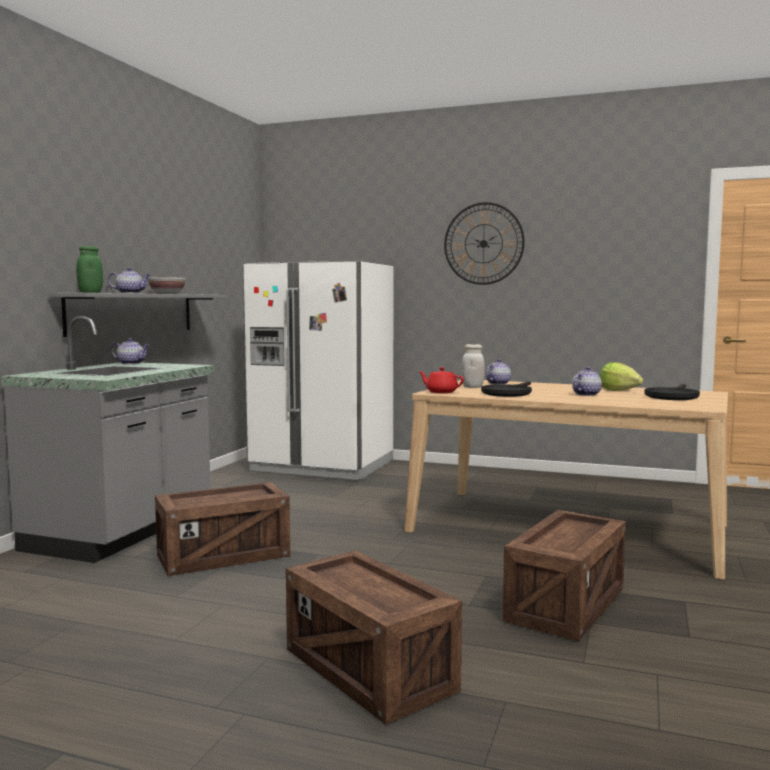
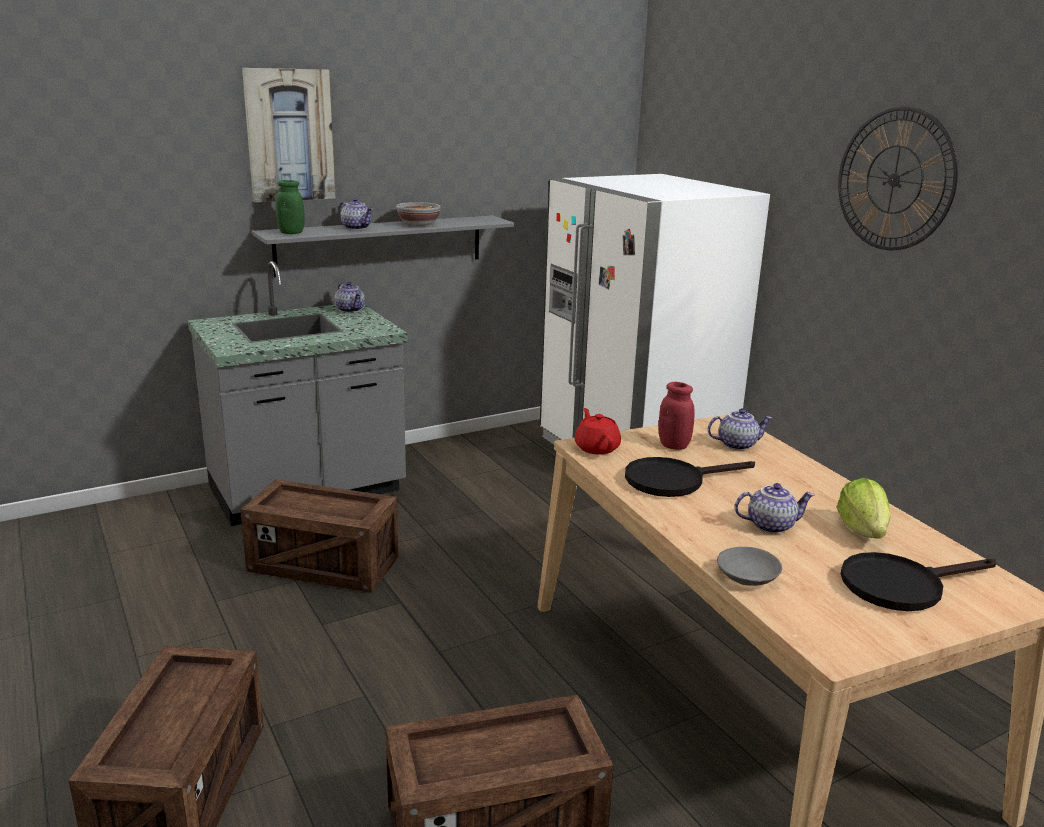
camera: 40 degrees right, 15 degrees up
white jar [461,344,485,388] -> red jar [658,382,695,450]
none -> picture [242,68,336,202]
none -> grey bowl [717,547,782,586]

